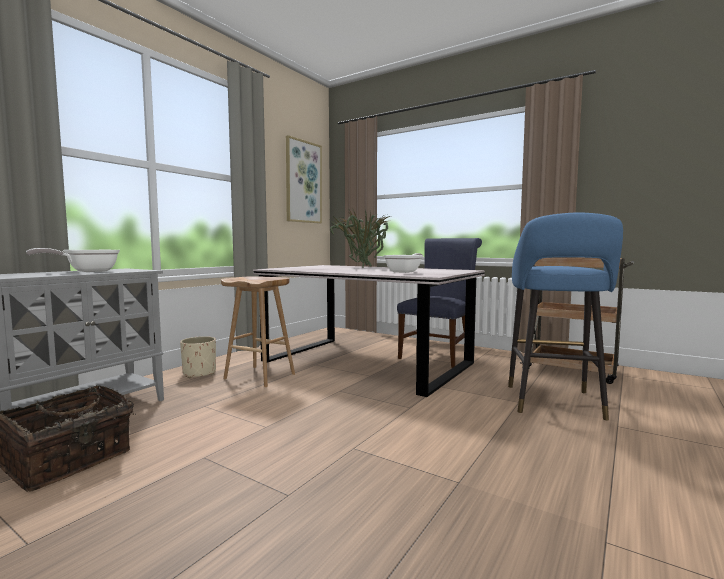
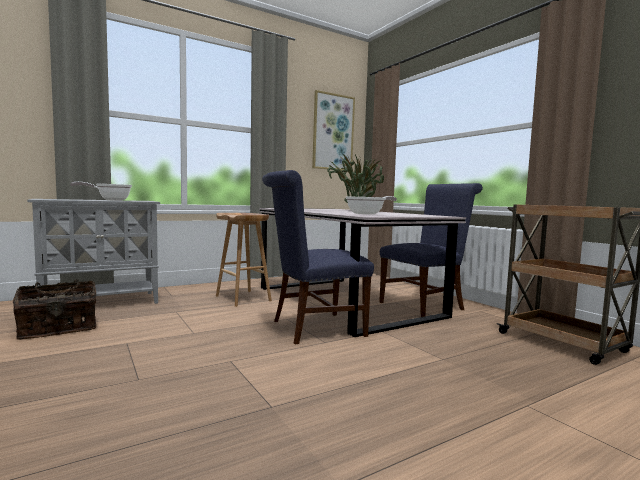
camera: 25 degrees right, 0 degrees up
beige planter [180,336,216,378] -> none
blue stool [508,213,623,421] -> none
none -> blue chair [262,170,374,344]

